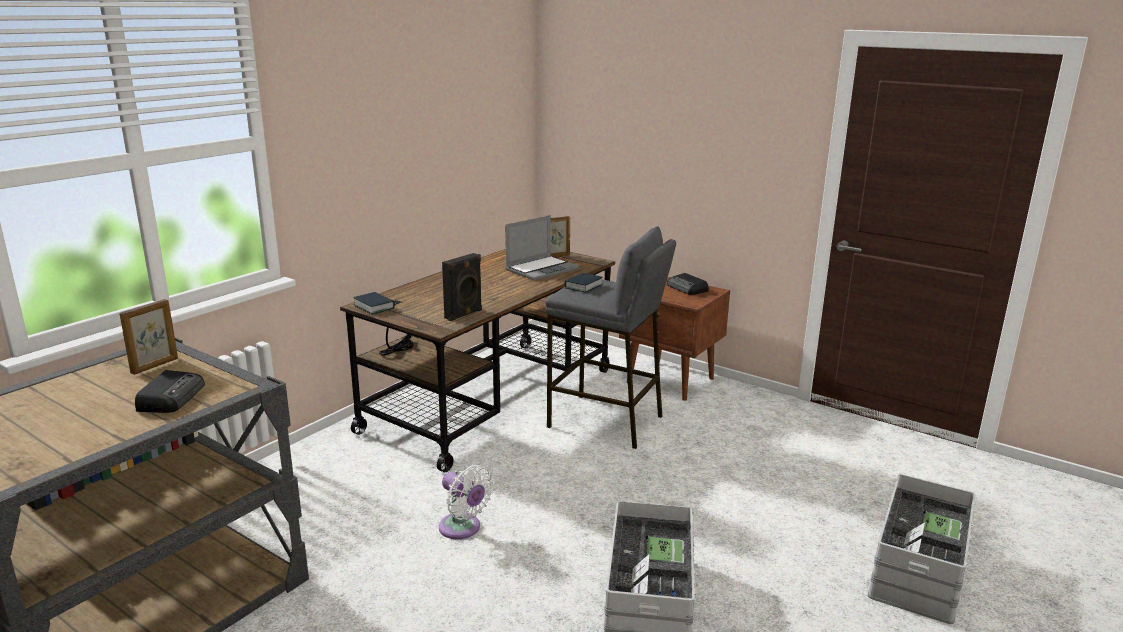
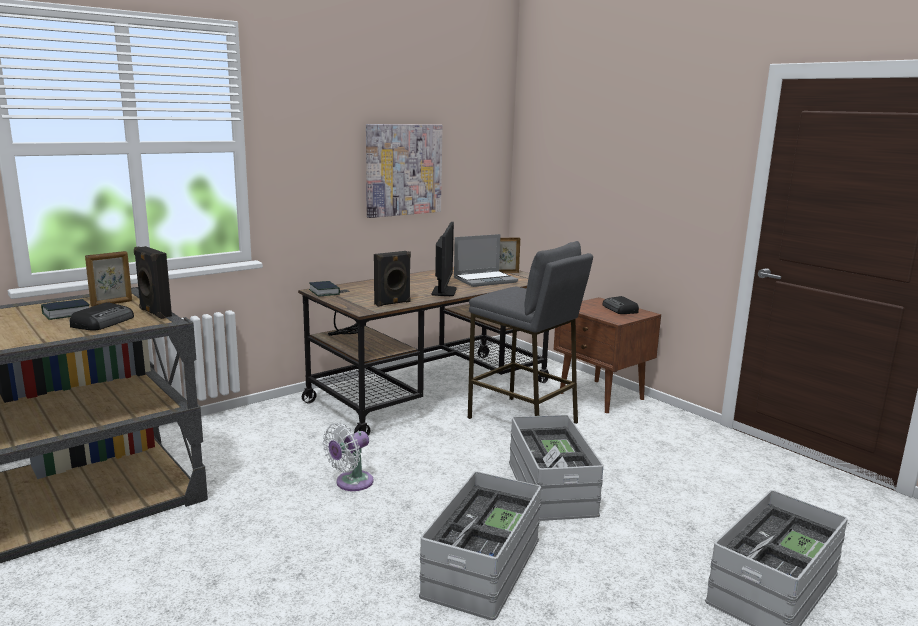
camera: 15 degrees right, 5 degrees down
white fan [439,465,494,539] -> white fan turned 75 degrees clockwise [322,423,373,491]
book [565,273,603,293] -> book moved to [41,299,90,320]
none -> black speaker [134,246,172,319]
none -> picture [366,124,443,218]
none -> monitor [431,222,457,296]
none -> grey storage box [509,415,604,521]

